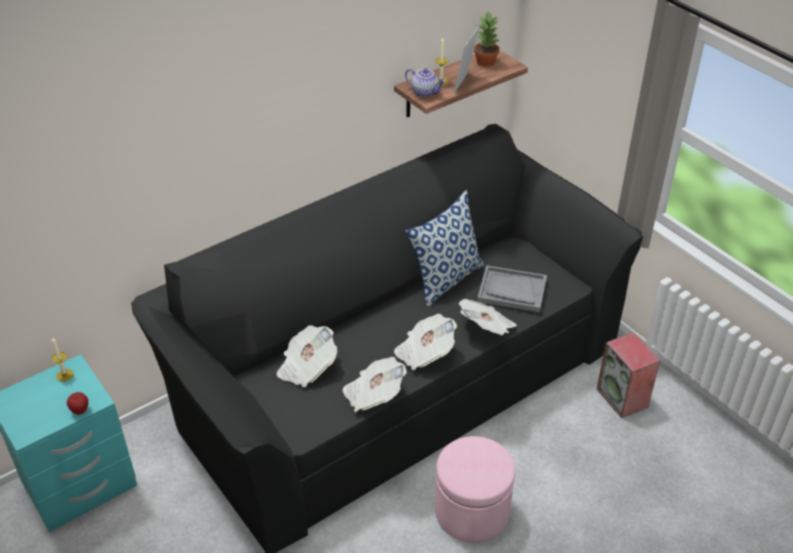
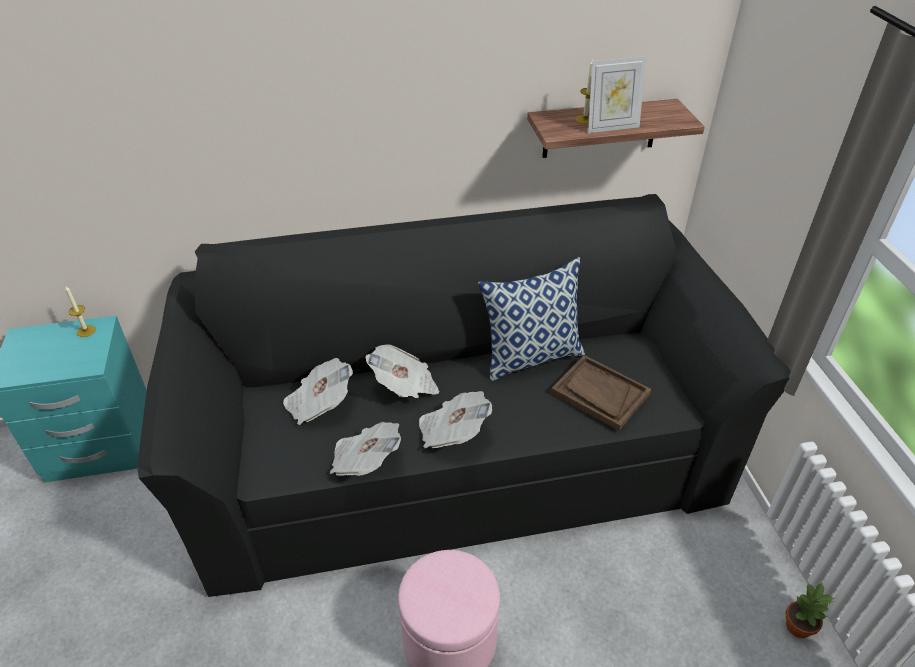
camera: 25 degrees right, 0 degrees up
apple [67,392,88,415] -> none
teapot [405,68,446,97] -> none
picture frame [453,26,479,94] -> picture frame turned 150 degrees counterclockwise [588,56,646,133]
newspaper [459,299,517,335] -> newspaper moved to [366,344,440,398]
potted plant [474,11,500,66] -> potted plant moved to [786,583,835,638]
grey tray [477,265,547,312] -> brown tray [551,355,651,431]
speaker [597,332,660,418] -> none

